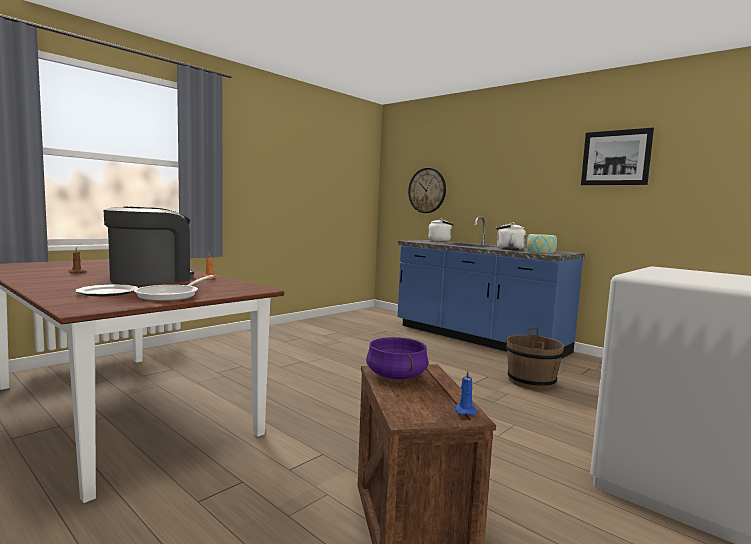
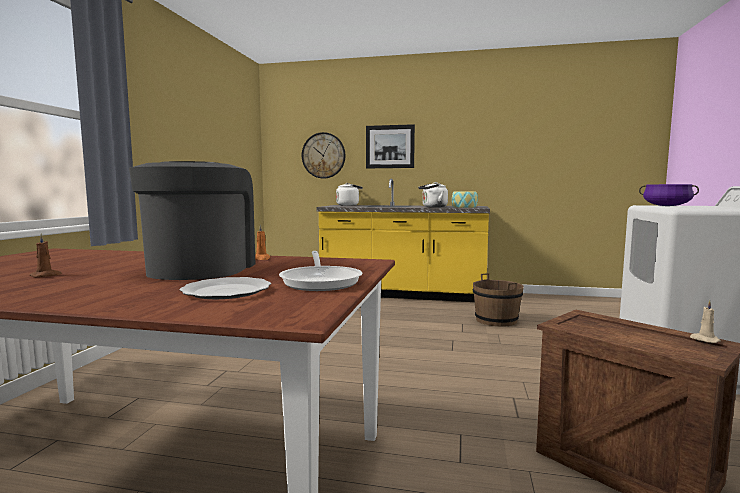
camera: 30 degrees left, 0 degrees up
purple cooking pot [366,337,429,379] -> purple cooking pot moved to [639,184,699,206]
blue counter [398,216,585,359] -> yellow counter [317,179,490,302]
blue candle [455,369,478,415] -> beige candle [690,300,721,343]
picture [581,128,654,185] -> picture moved to [366,124,415,168]

